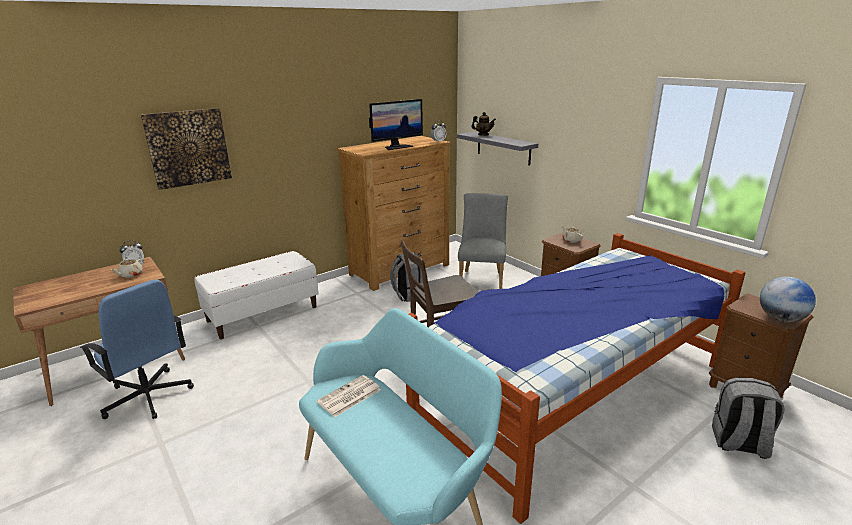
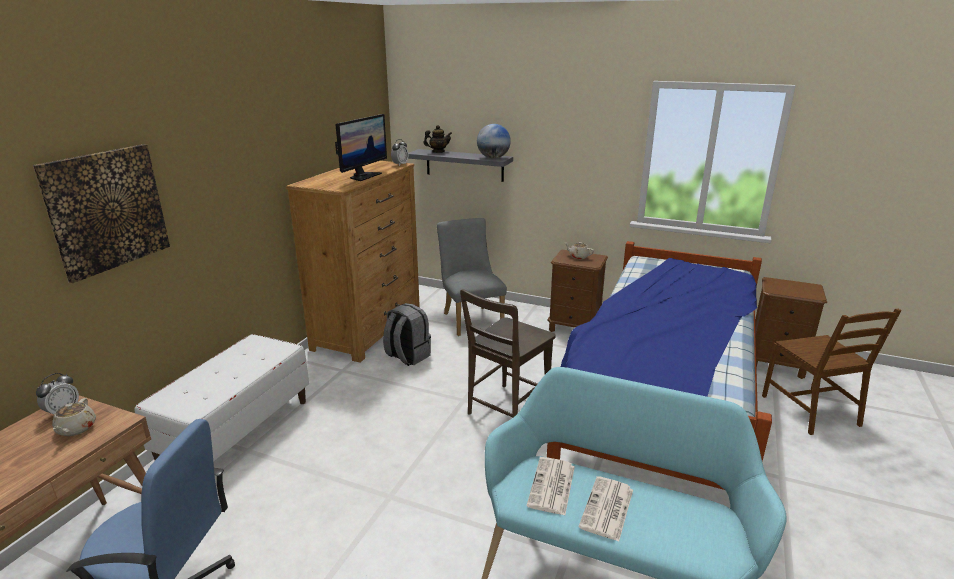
camera: 30 degrees left, 0 degrees up
grey backpack [712,378,785,459] -> brown chair [762,309,902,435]
globe [760,277,816,322] -> globe moved to [477,124,511,159]
none -> newspaper [579,476,633,541]

